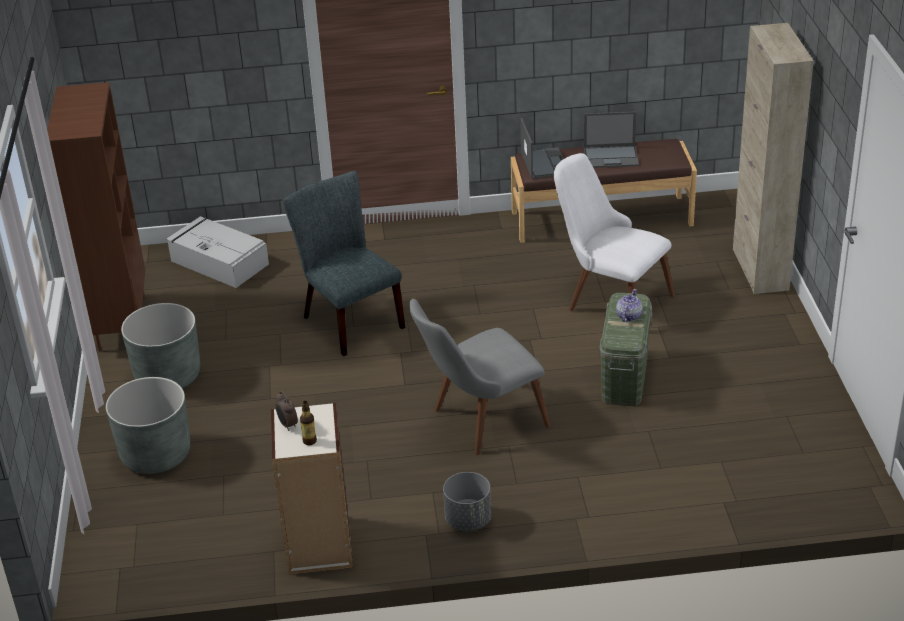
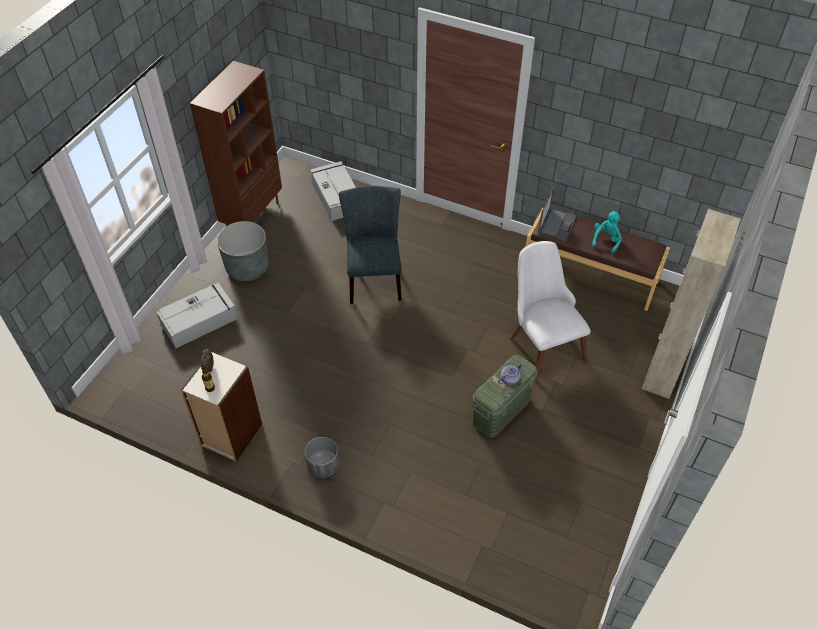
camera: 30 degrees right, 15 degrees up
grey planter [106,377,190,474] -> grey storage box [156,283,237,348]
grey chair [409,299,551,455] -> none
laptop [584,112,639,168] -> turquoise plush toy [592,211,622,253]

